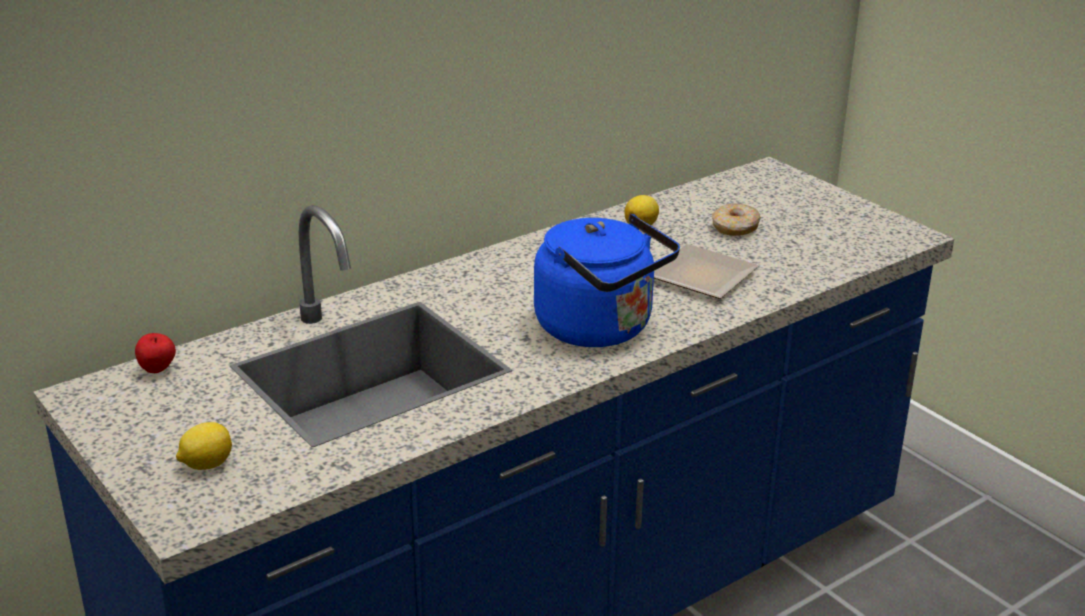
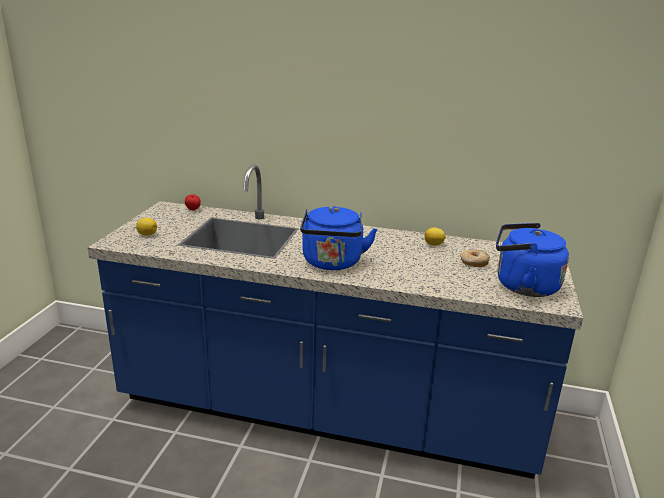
camera: 50 degrees right, 5 degrees down
plate [654,244,759,299] -> none
none -> blue kettle [496,223,569,297]

